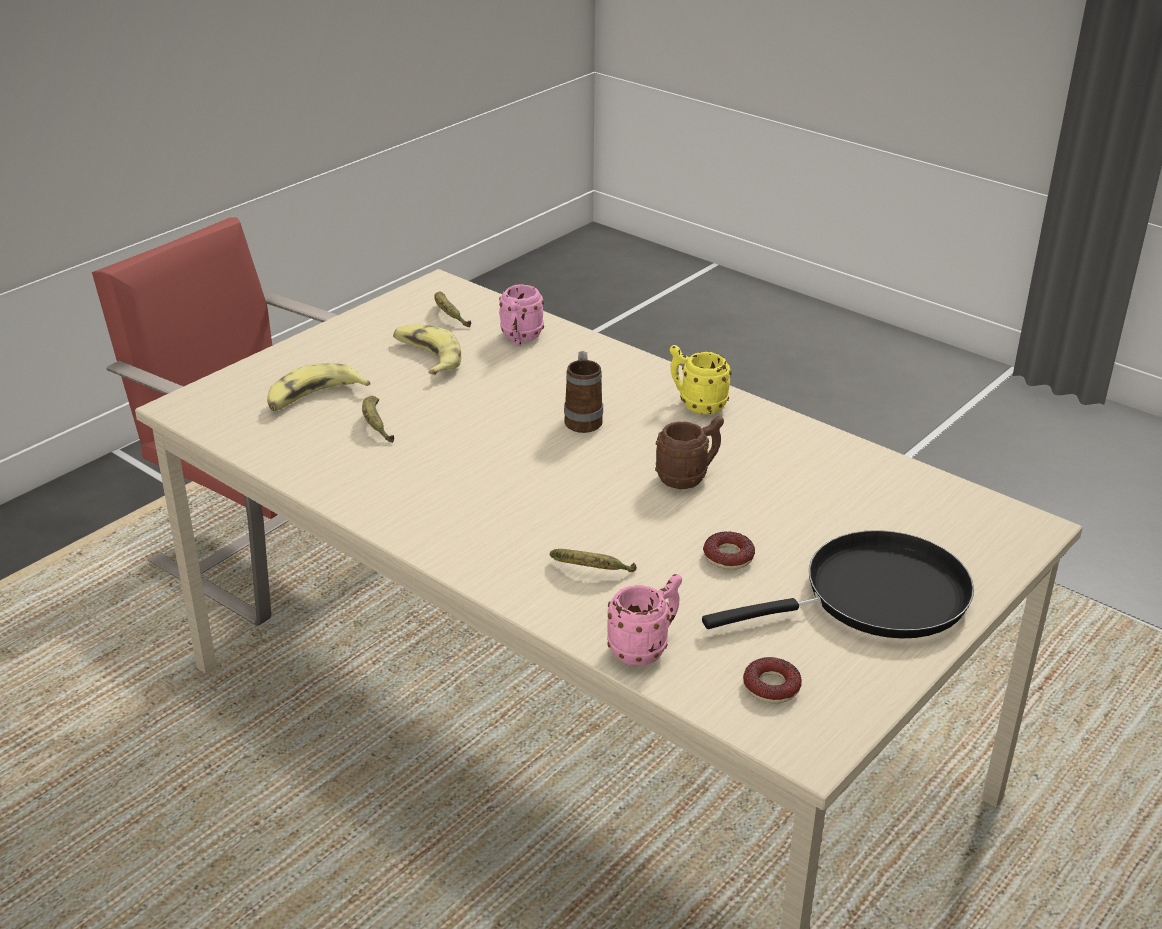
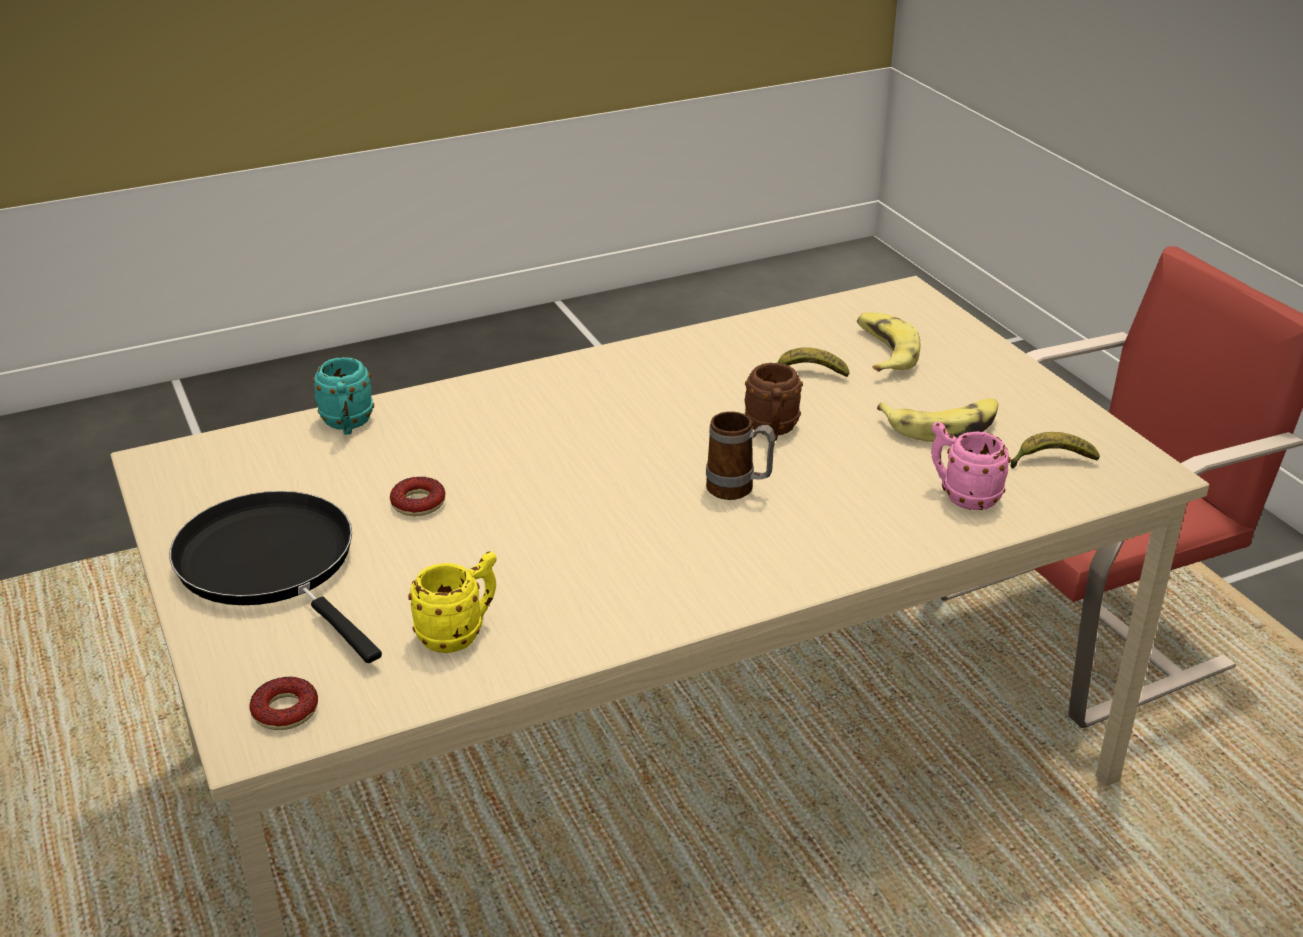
camera: 115 degrees right, 0 degrees up
banana [550,549,637,572] -> none
pink mug [607,574,682,666] -> turquoise mug [313,357,374,435]
brown mug [655,416,724,489] -> brown mug moved to [744,363,803,441]
yellow mug [670,345,732,414] -> yellow mug moved to [408,551,497,653]
black frying pan [702,530,974,638] -> black frying pan turned 135 degrees clockwise [169,491,382,663]
donut [743,657,802,703] -> donut moved to [249,677,318,730]

